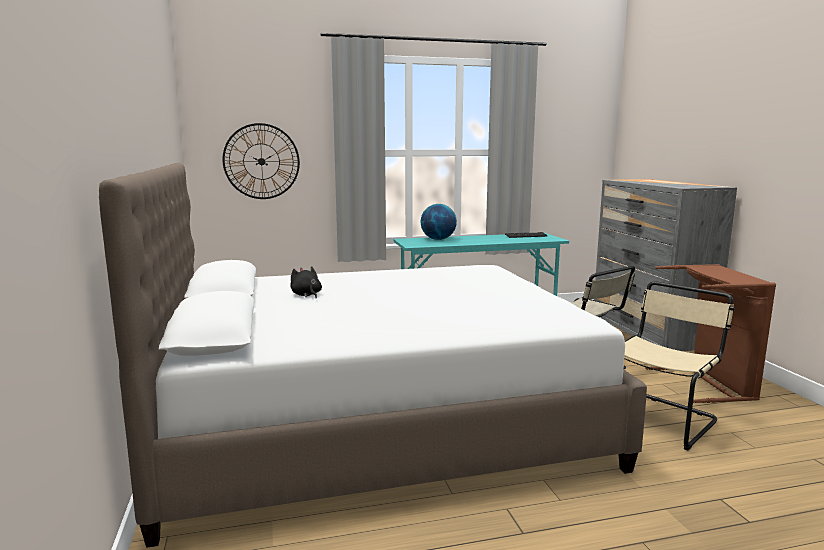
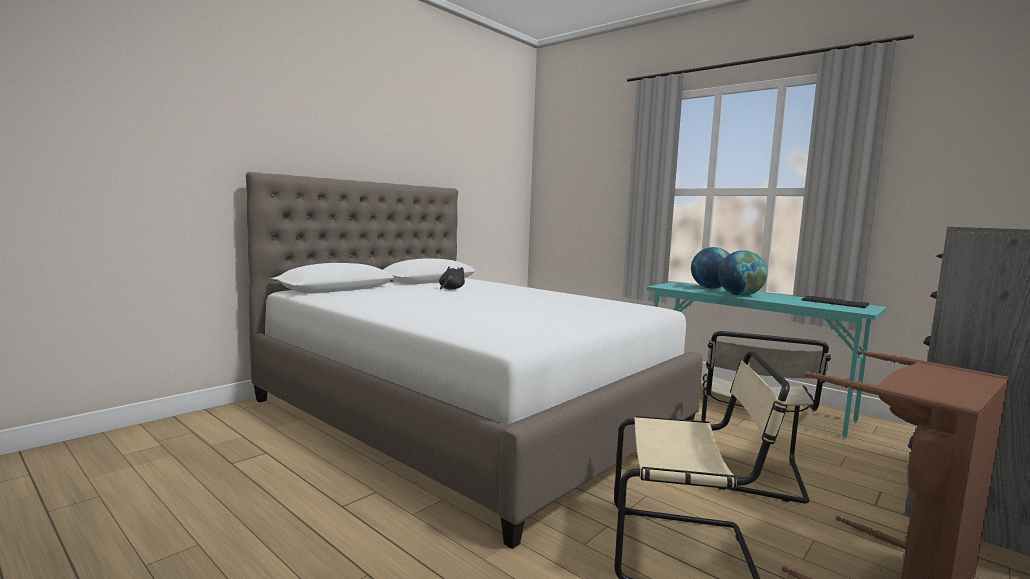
camera: 55 degrees right, 5 degrees down
wall clock [223,123,300,199] -> none
none -> globe [718,250,768,296]

